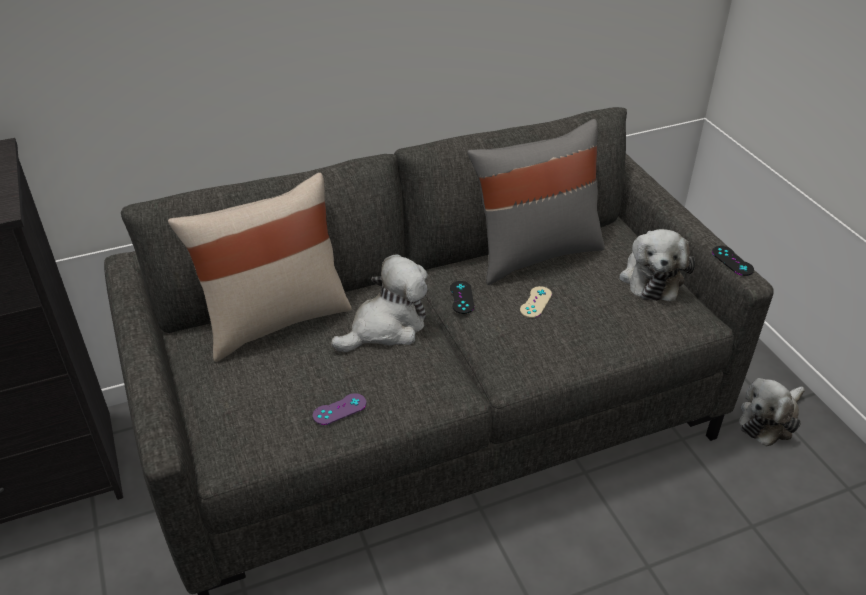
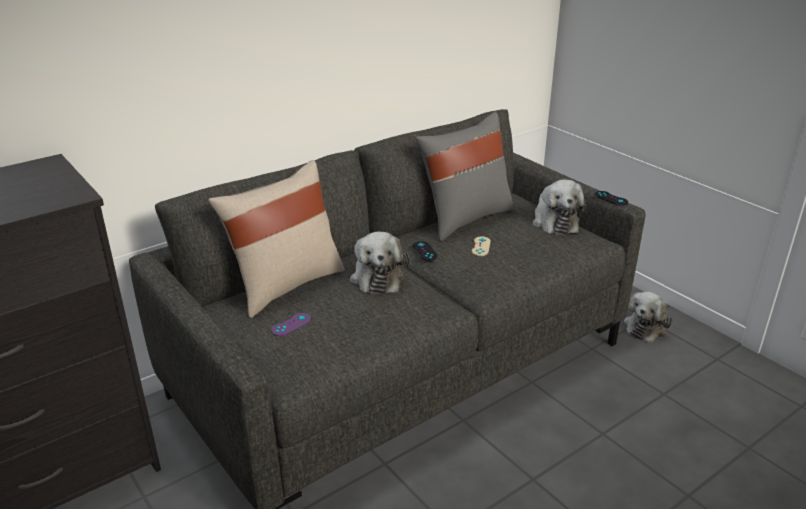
camera: 15 degrees left, 10 degrees down
purple game controller [313,393,366,425] -> purple game controller moved to [271,313,311,336]
plush toy [331,254,428,352] -> plush toy turned 135 degrees clockwise [350,232,409,295]

